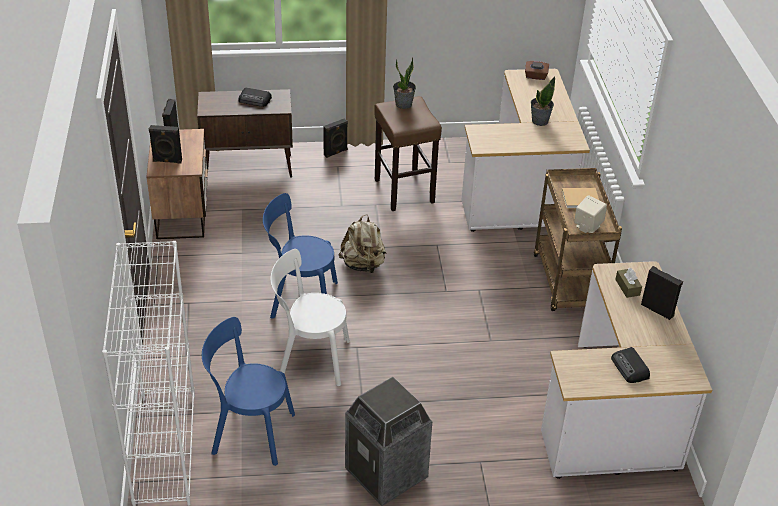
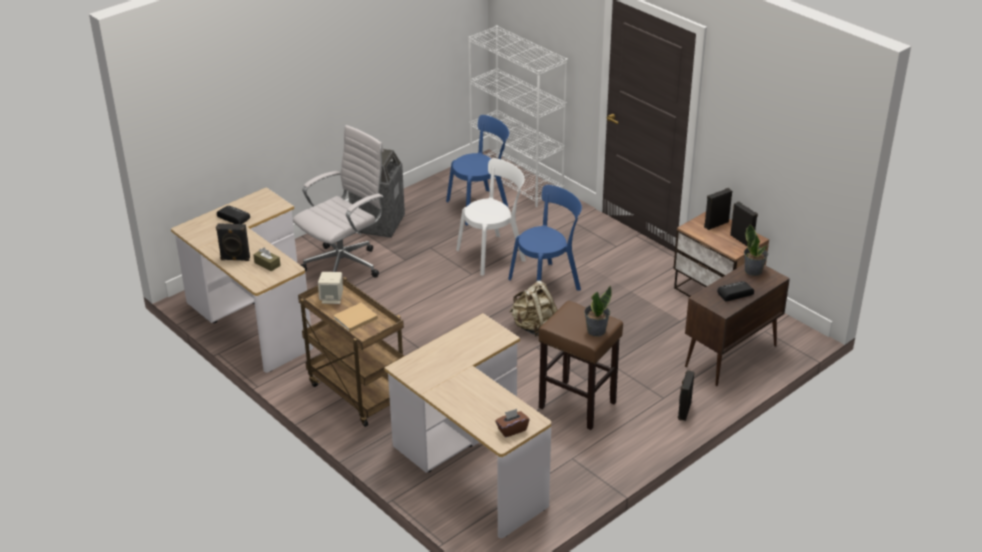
camera: 145 degrees right, 5 degrees down
potted plant [530,76,555,126] -> potted plant moved to [744,224,768,276]
none -> white office chair [293,125,384,277]

